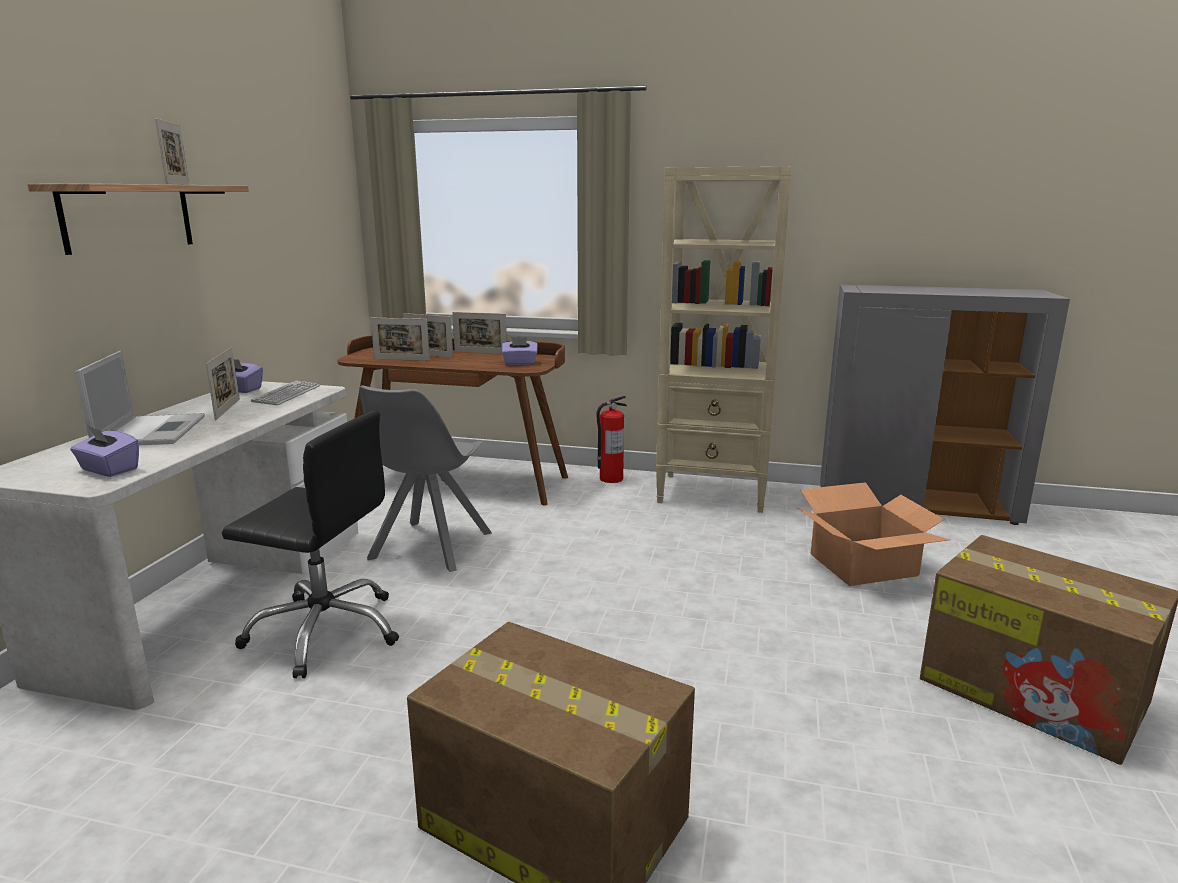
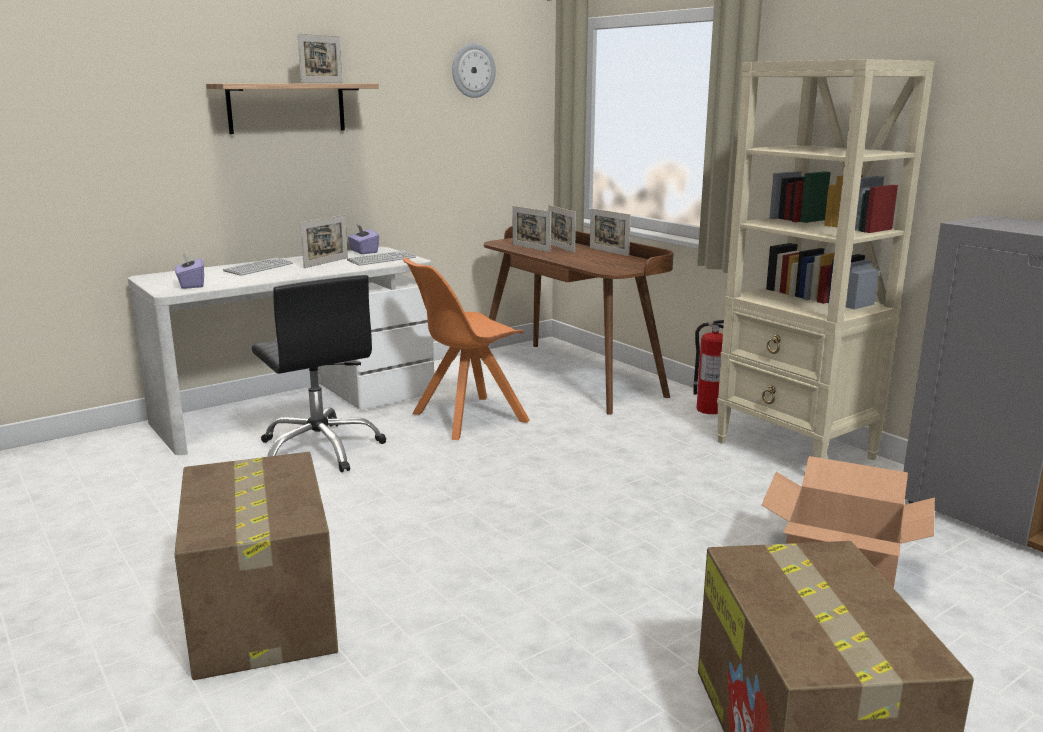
camera: 40 degrees right, 0 degrees up
laptop [75,351,205,445] -> keyboard [223,257,293,276]
grey chair [359,385,492,572] -> orange chair [403,257,529,440]
purple tissue box [502,337,538,365] -> none
none -> wall clock [452,43,496,98]

